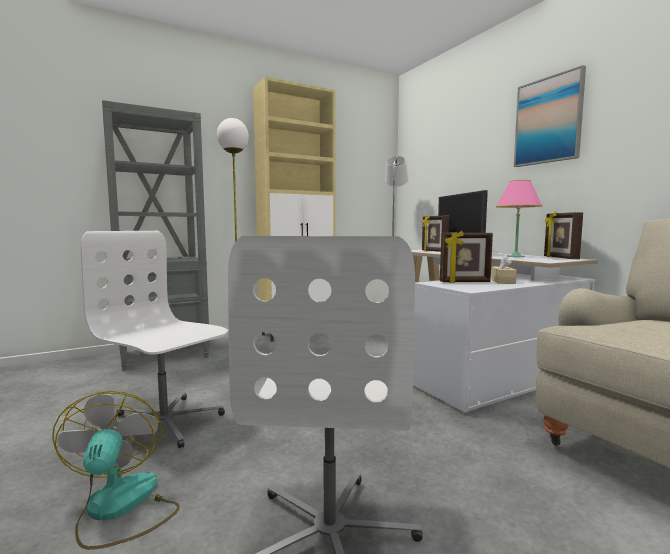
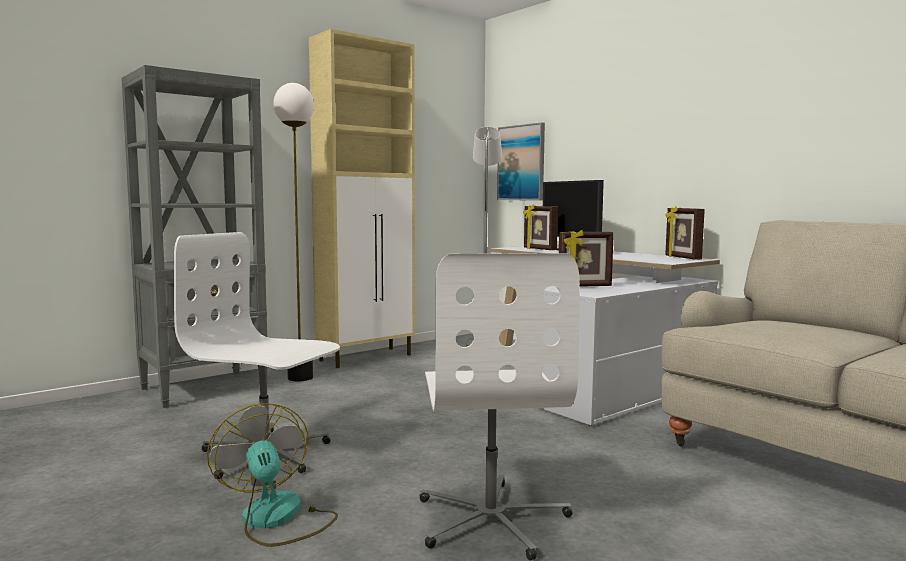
camera: 10 degrees left, 0 degrees up
beige tissue box [491,255,517,284] -> none
pink table lamp [496,180,542,257] -> none
picture [514,65,586,167] -> picture moved to [497,122,545,201]

